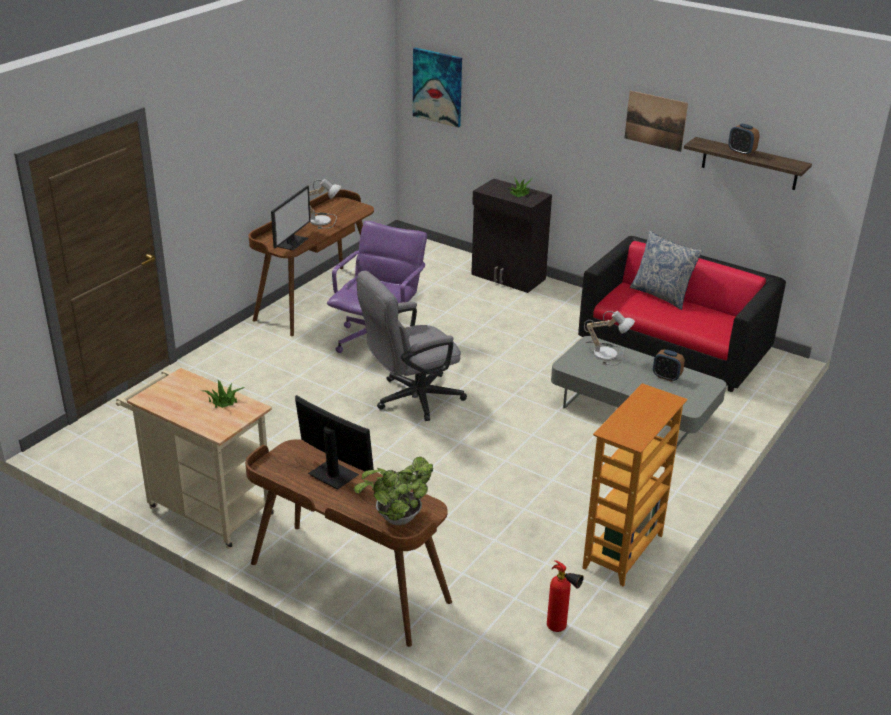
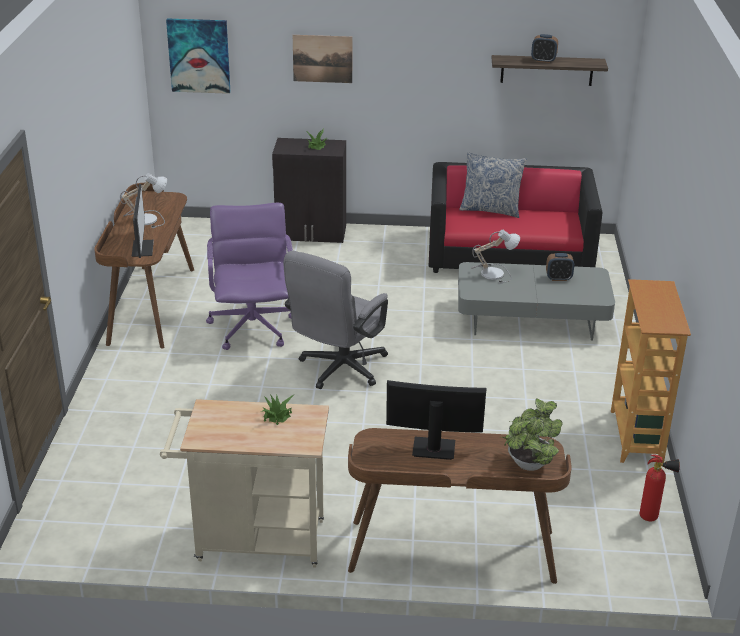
camera: 30 degrees left, 0 degrees up
picture [625,91,688,152] -> picture moved to [293,35,353,83]

